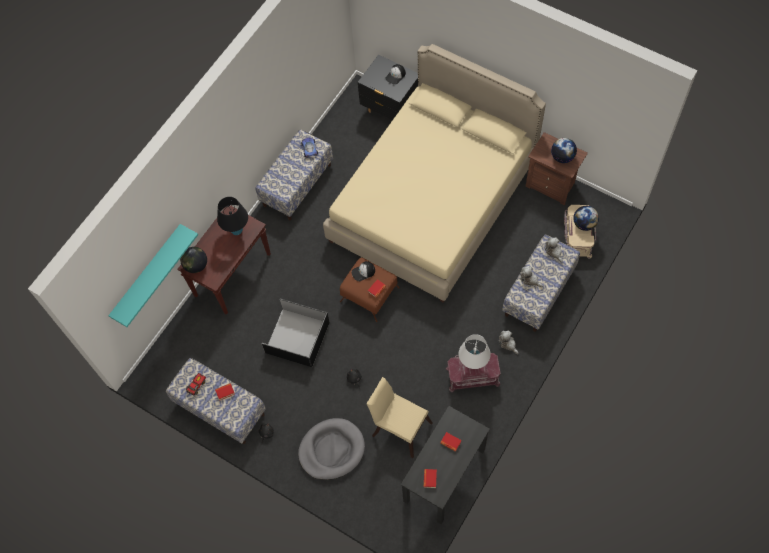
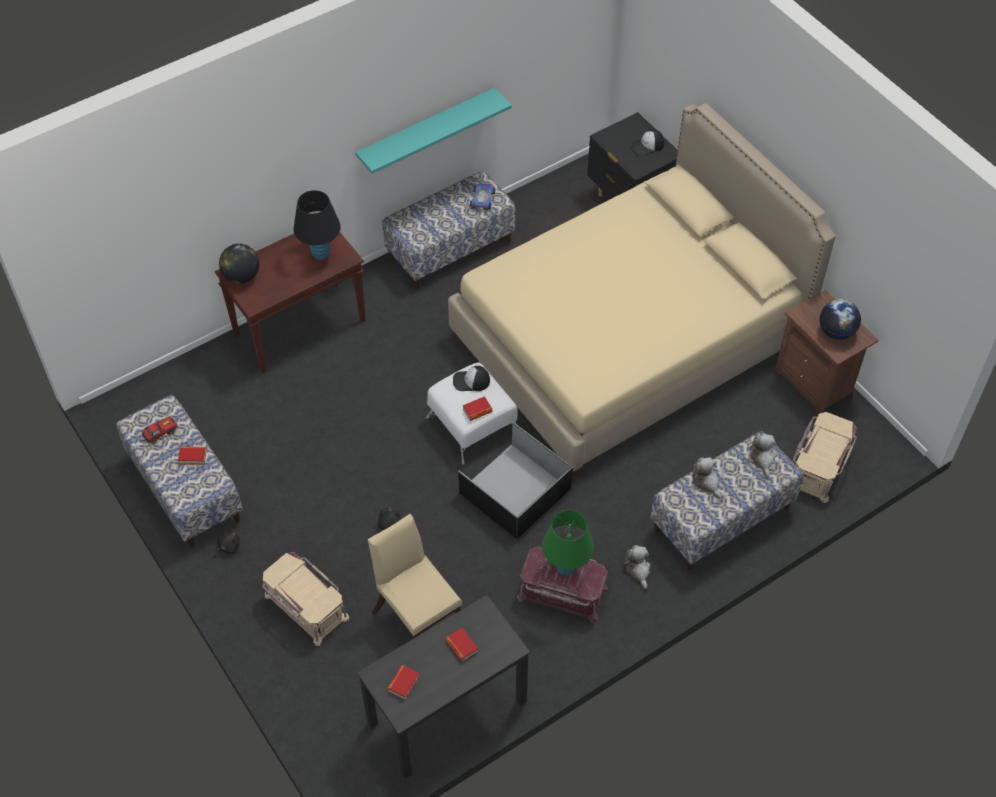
camera: 20 degrees right, 10 degrees down
turquoise shelf [108,224,198,327] -> turquoise shelf moved to [355,88,512,174]
black storage box [262,298,330,367] -> black storage box moved to [458,422,573,539]
grey dog bed [298,418,365,480] -> beige storage box [262,553,349,646]
brown ottoman [340,258,400,322] -> white ottoman [426,363,517,465]
white table lamp [459,334,491,369] -> green table lamp [542,510,594,576]
globe [573,206,599,231] -> none

